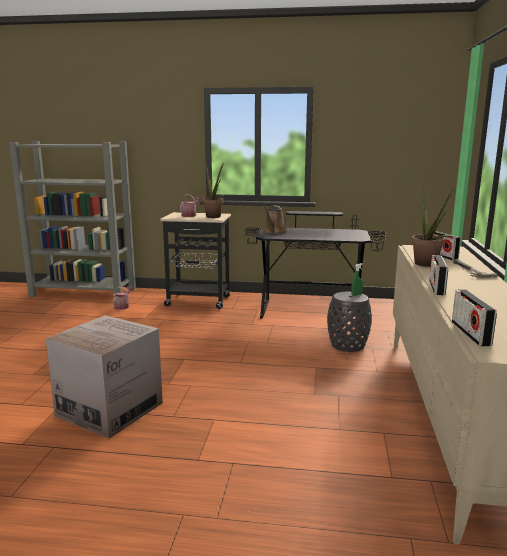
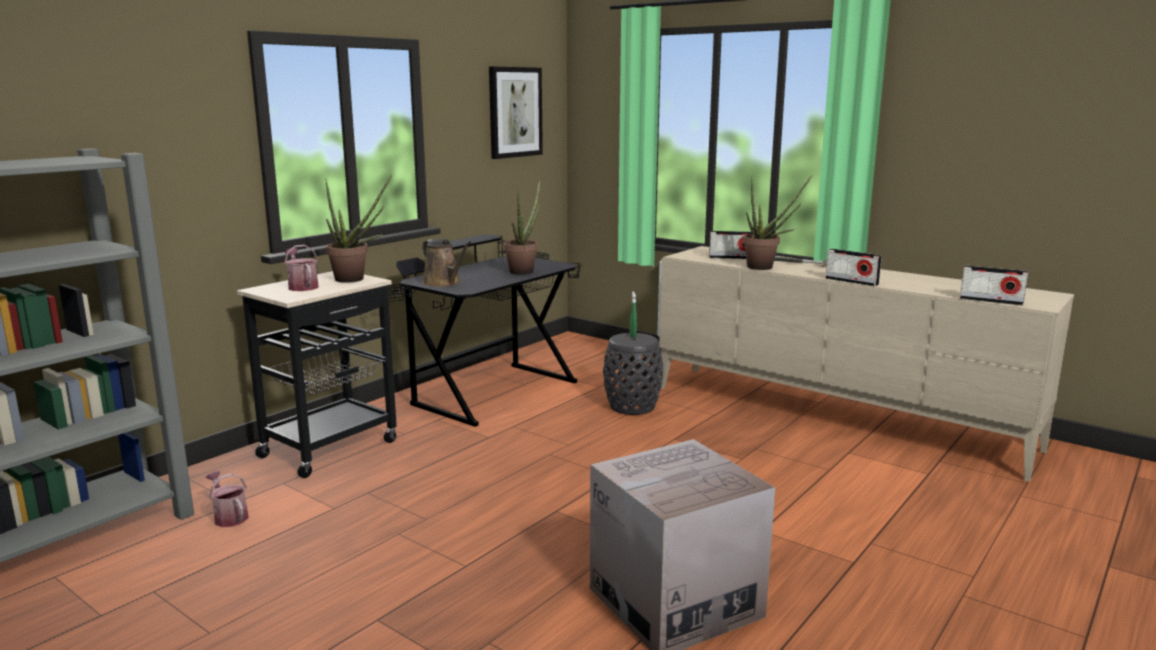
camera: 60 degrees left, 0 degrees up
none -> picture [489,67,543,159]
none -> potted plant [504,180,540,275]

